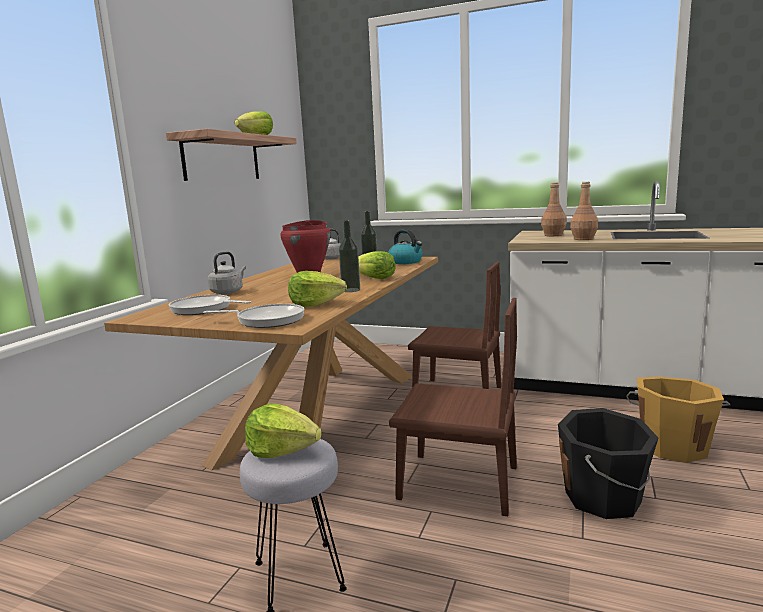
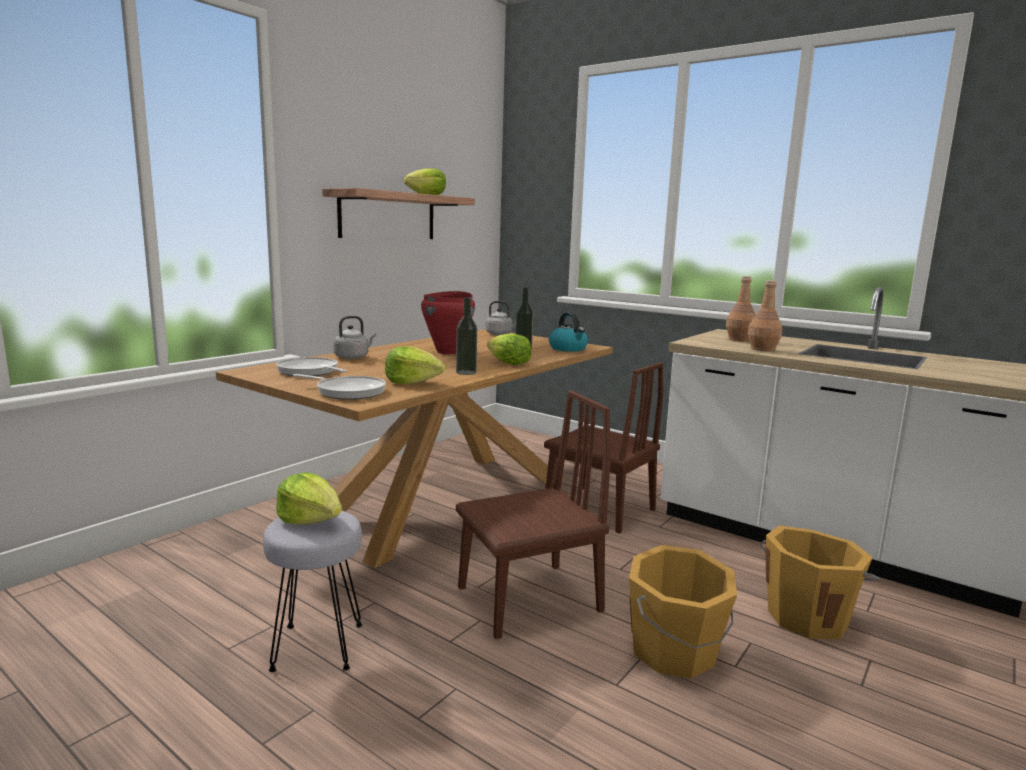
camera: 15 degrees right, 0 degrees up
brown chair [389,298,517,516] -> brown chair turned 60 degrees counterclockwise [456,390,611,639]
black bucket [558,408,659,519] -> orange bucket [629,545,737,679]

